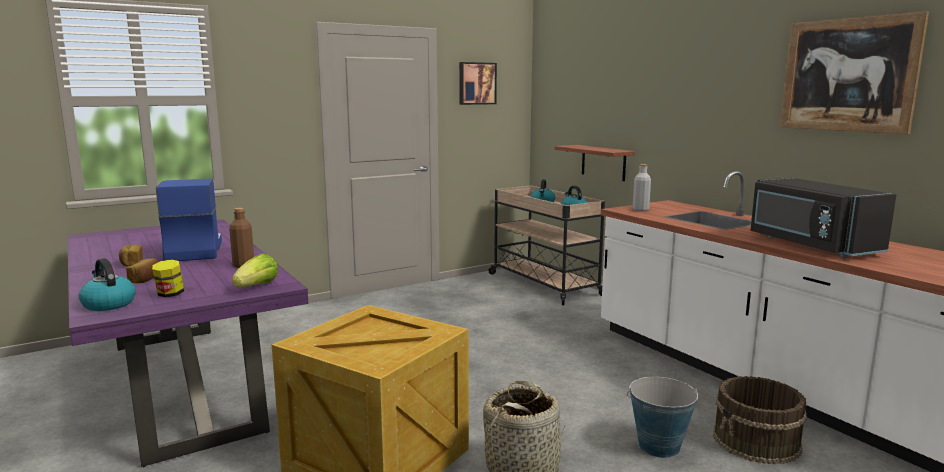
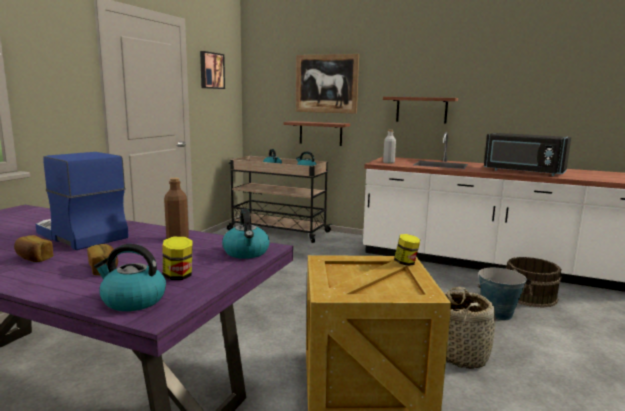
camera: 35 degrees left, 0 degrees up
lettuce [232,254,279,287] -> kettle [222,209,270,259]
picture [780,11,929,134] -> picture moved to [296,54,359,114]
none -> shelf [383,97,458,123]
none -> jar [394,234,420,266]

